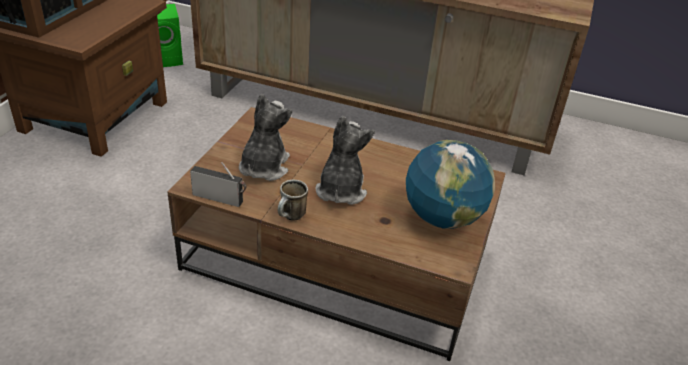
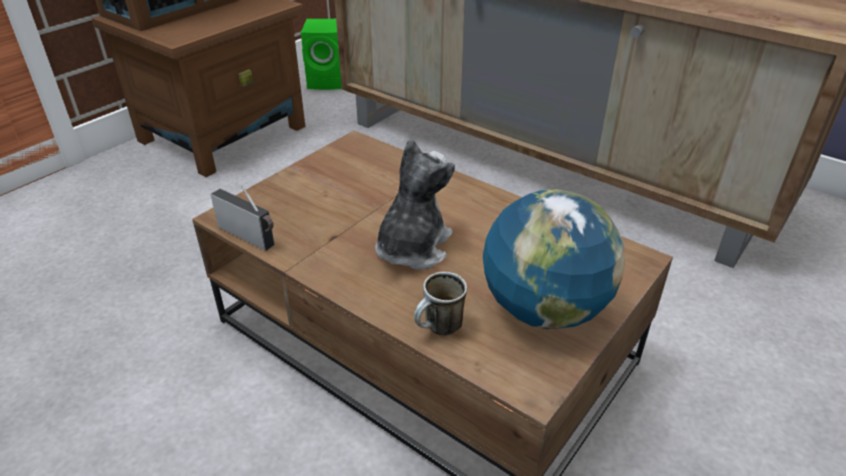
camera: 20 degrees right, 0 degrees up
plush toy [239,94,292,181] -> none
mug [277,180,308,221] -> mug moved to [414,272,467,335]

